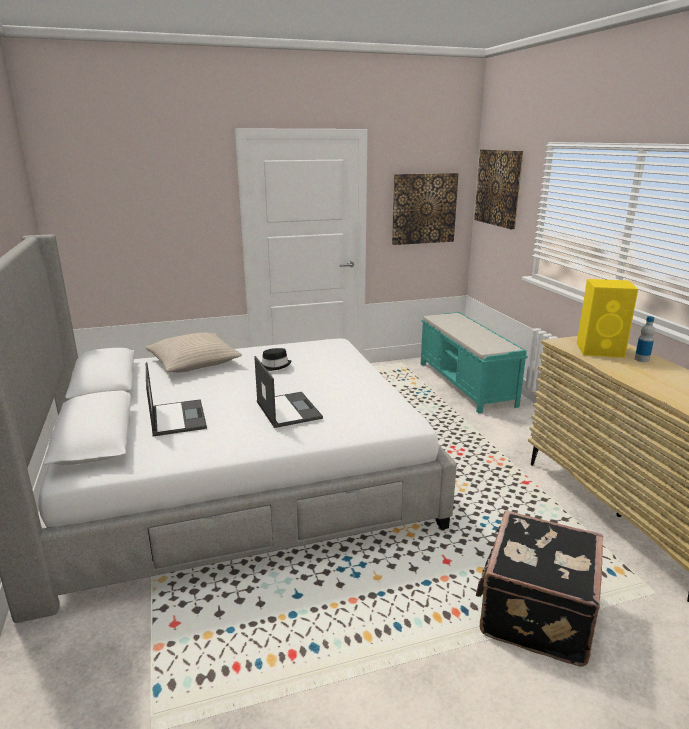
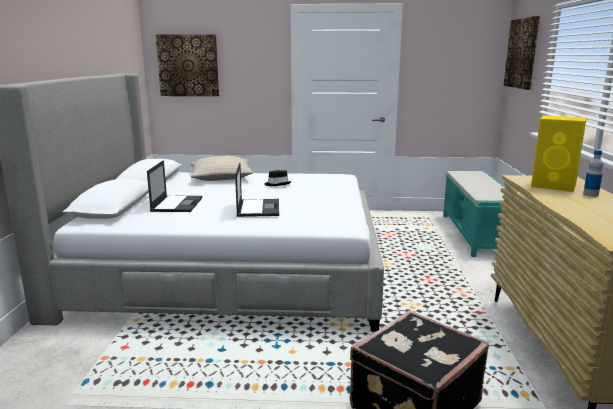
camera: 20 degrees right, 5 degrees down
picture [392,173,459,245] -> picture moved to [156,34,219,96]

